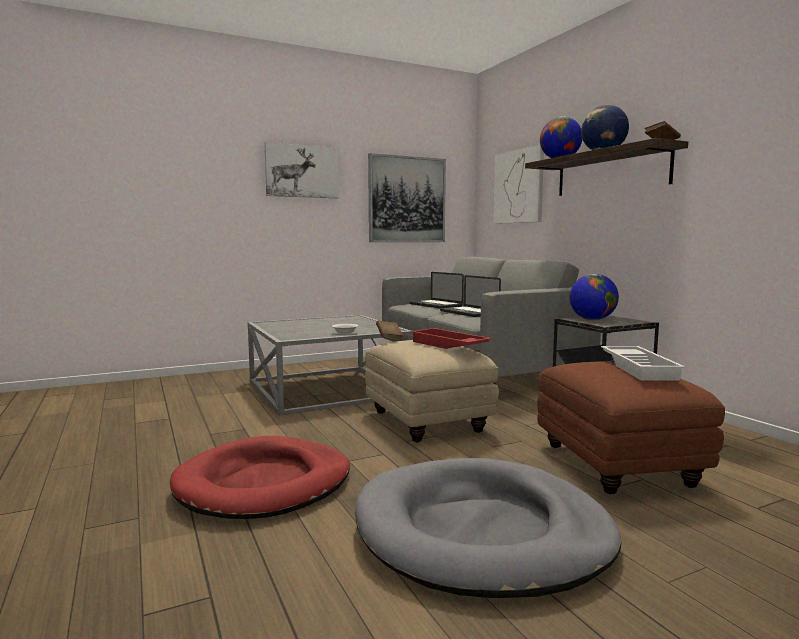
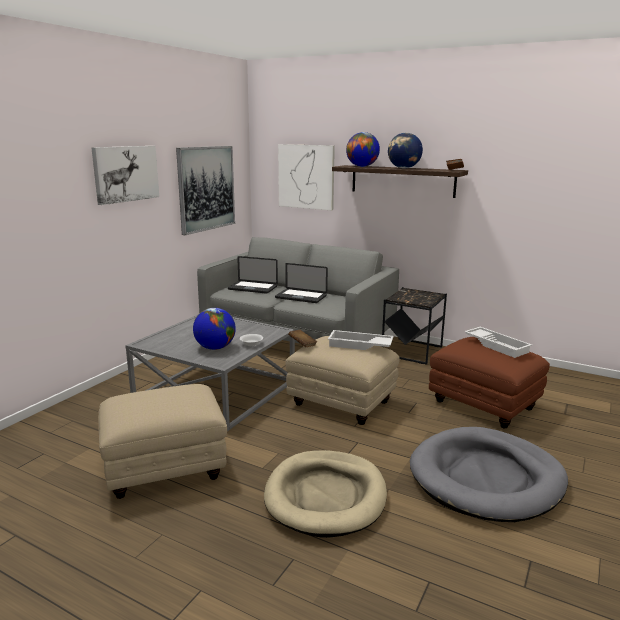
camera: 35 degrees left, 10 degrees up
red dog bed [170,436,350,519] -> beige dog bed [264,450,387,538]
red tray [411,328,492,349] -> white tray [328,330,394,350]
globe [569,274,619,320] -> globe moved to [193,308,236,350]
none -> beige ottoman [98,384,227,499]

